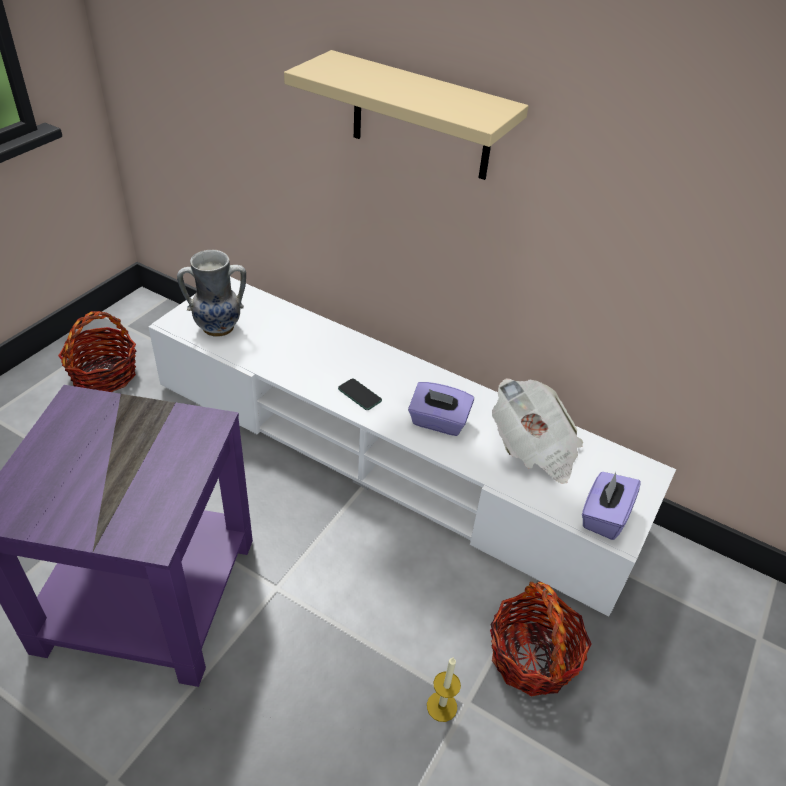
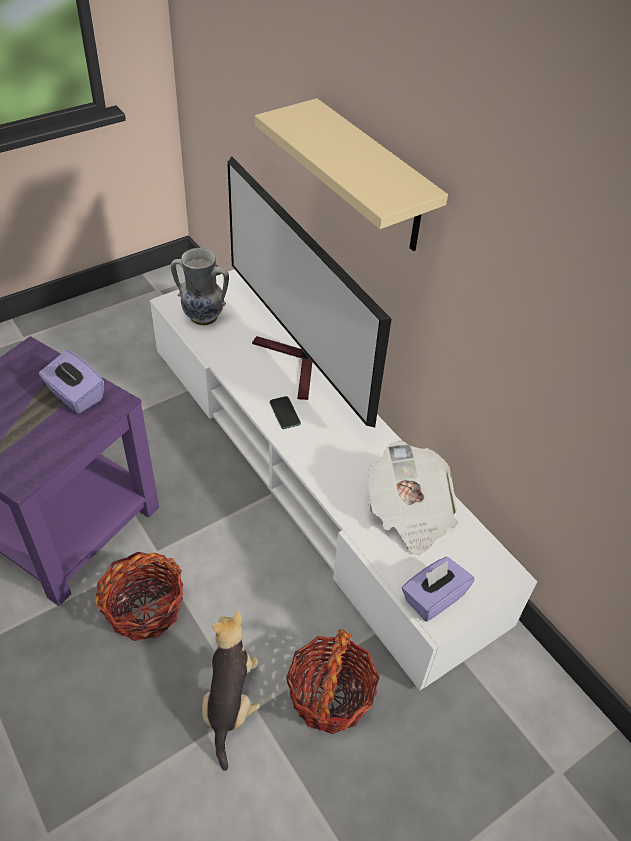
camera: 25 degrees right, 5 degrees up
basket [58,311,136,392] -> basket moved to [94,552,183,641]
purple tissue box [408,382,474,436] -> purple tissue box moved to [39,350,104,414]
candle [427,657,461,722] -> plush toy [202,610,260,771]
none -> television [227,156,392,428]

